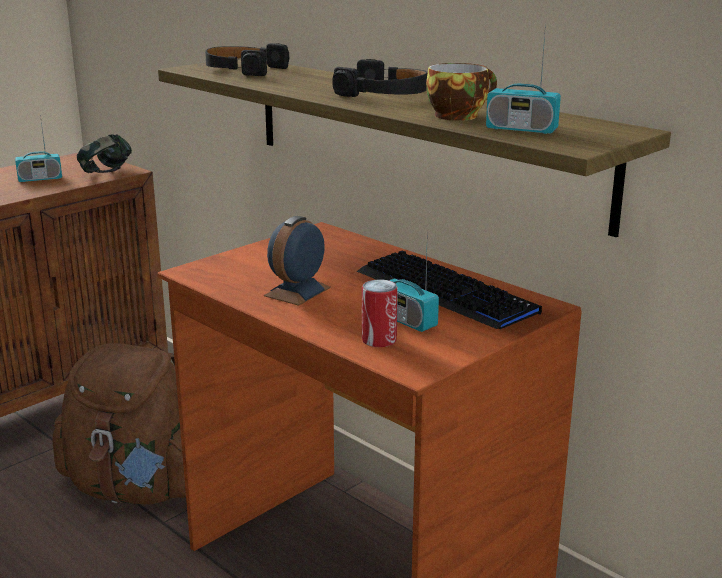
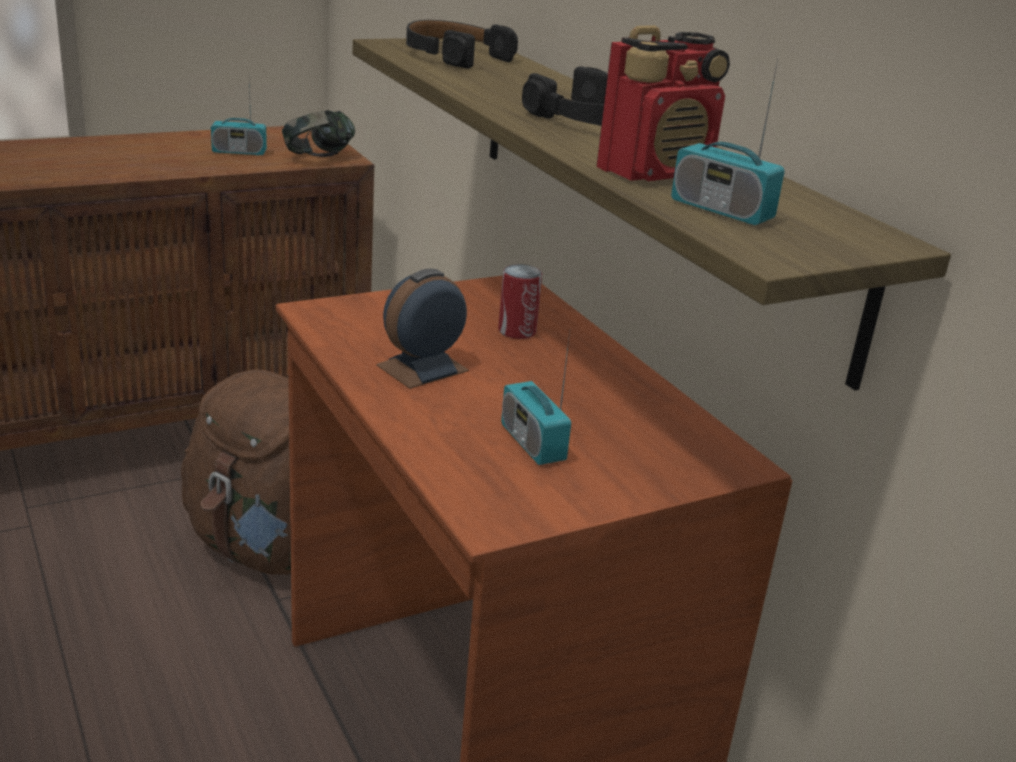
camera: 15 degrees right, 5 degrees up
keyboard [357,250,542,329] -> none
can [362,279,398,347] -> can moved to [498,264,542,339]
cup [426,63,497,121] -> radio [597,25,730,181]

